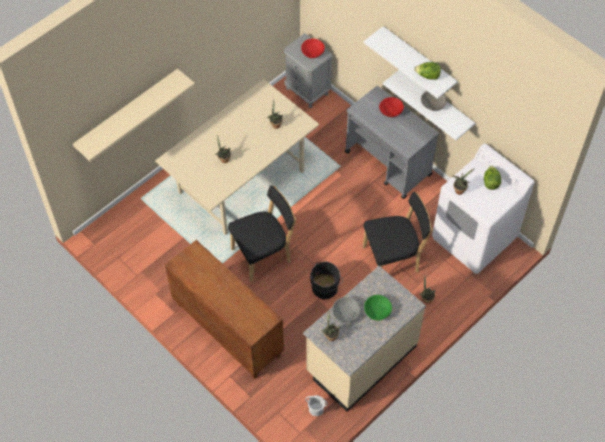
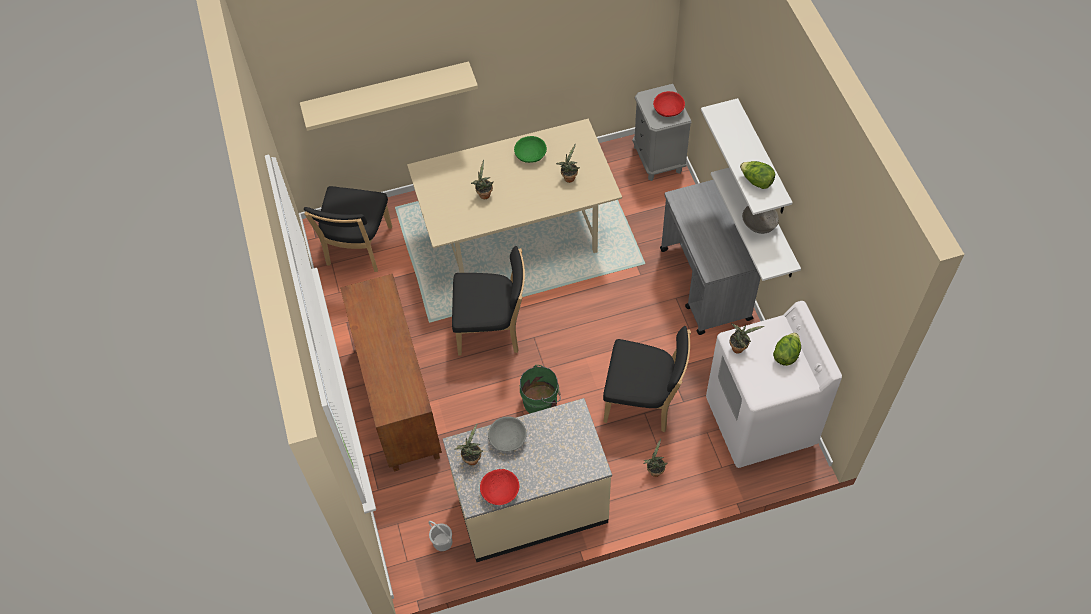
camera: 30 degrees right, 0 degrees up
black bucket [310,262,343,300] -> green bucket [520,365,561,413]
green bowl [364,295,392,320] -> green bowl moved to [514,136,547,163]
red bowl [379,97,404,117] -> red bowl moved to [480,469,519,505]
none -> black chair [304,186,392,272]

